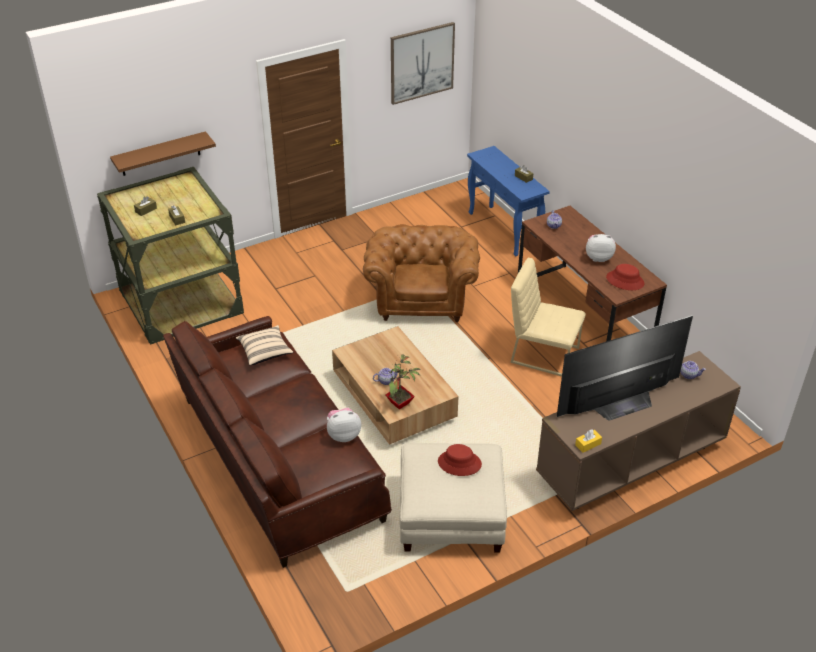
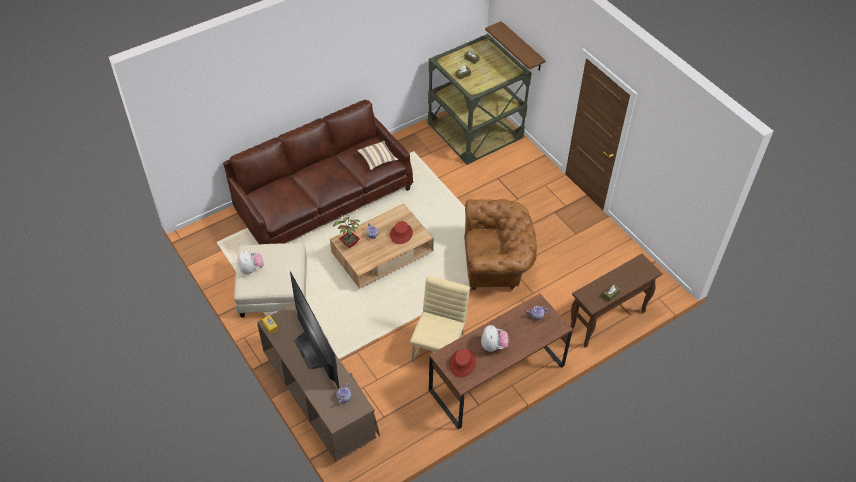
camera: 85 degrees right, 10 degrees up
plush toy [327,408,361,442] -> plush toy moved to [238,250,264,274]
picture [391,22,455,105] -> none
red hat [438,444,482,476] -> red hat moved to [390,221,413,244]
blue console table [467,146,550,256] -> brown console table [570,254,662,348]

